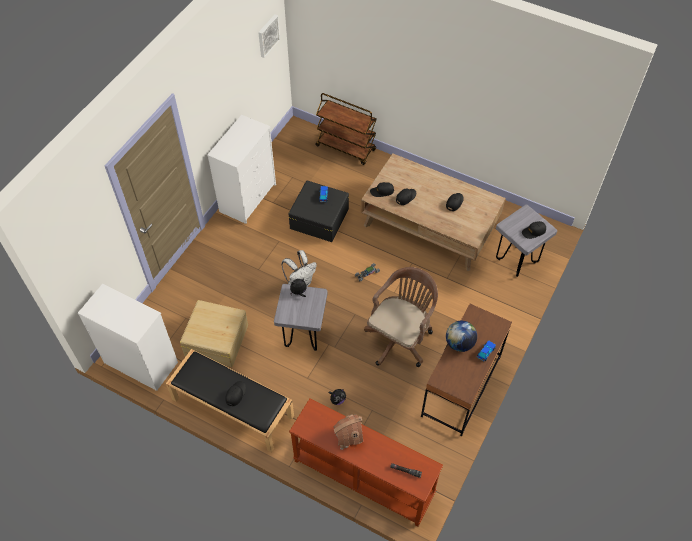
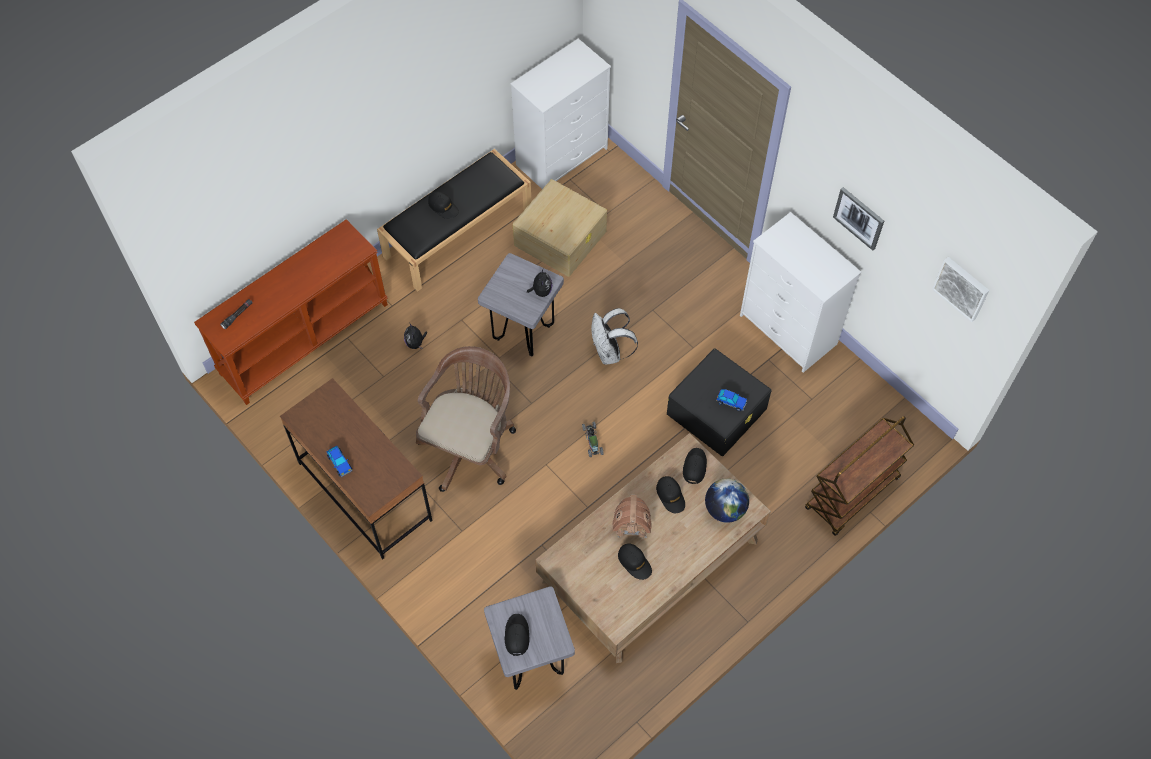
camera: 110 degrees right, 5 degrees up
toy house [333,414,363,450] -> toy house moved to [612,495,652,539]
brown office chair [364,267,438,367] -> brown office chair turned 120 degrees counterclockwise [416,346,516,492]
globe [446,321,477,352] -> globe moved to [705,478,749,523]
none -> picture [833,187,884,250]

